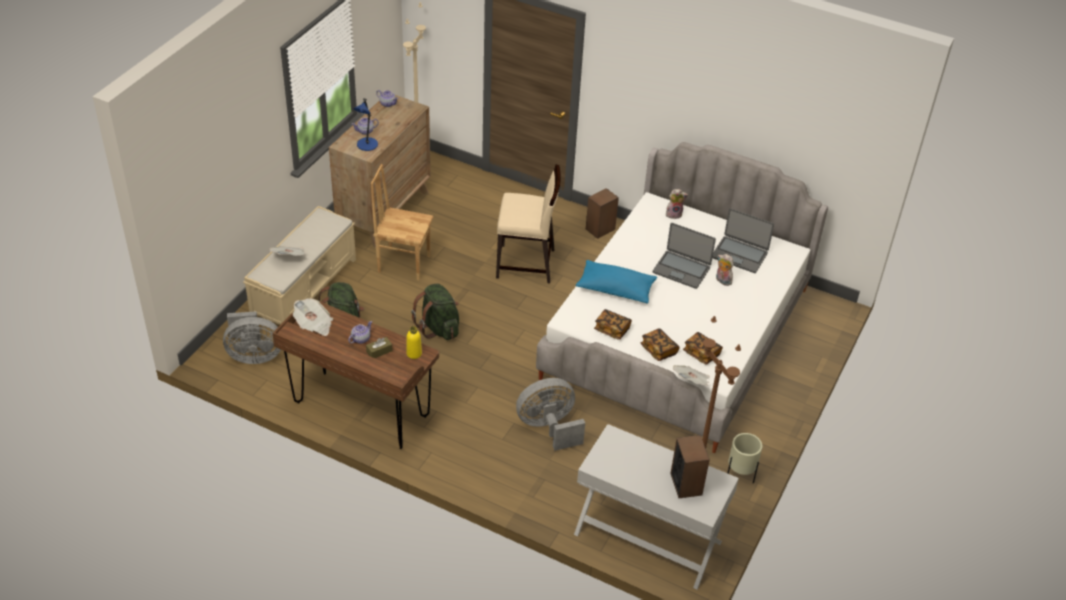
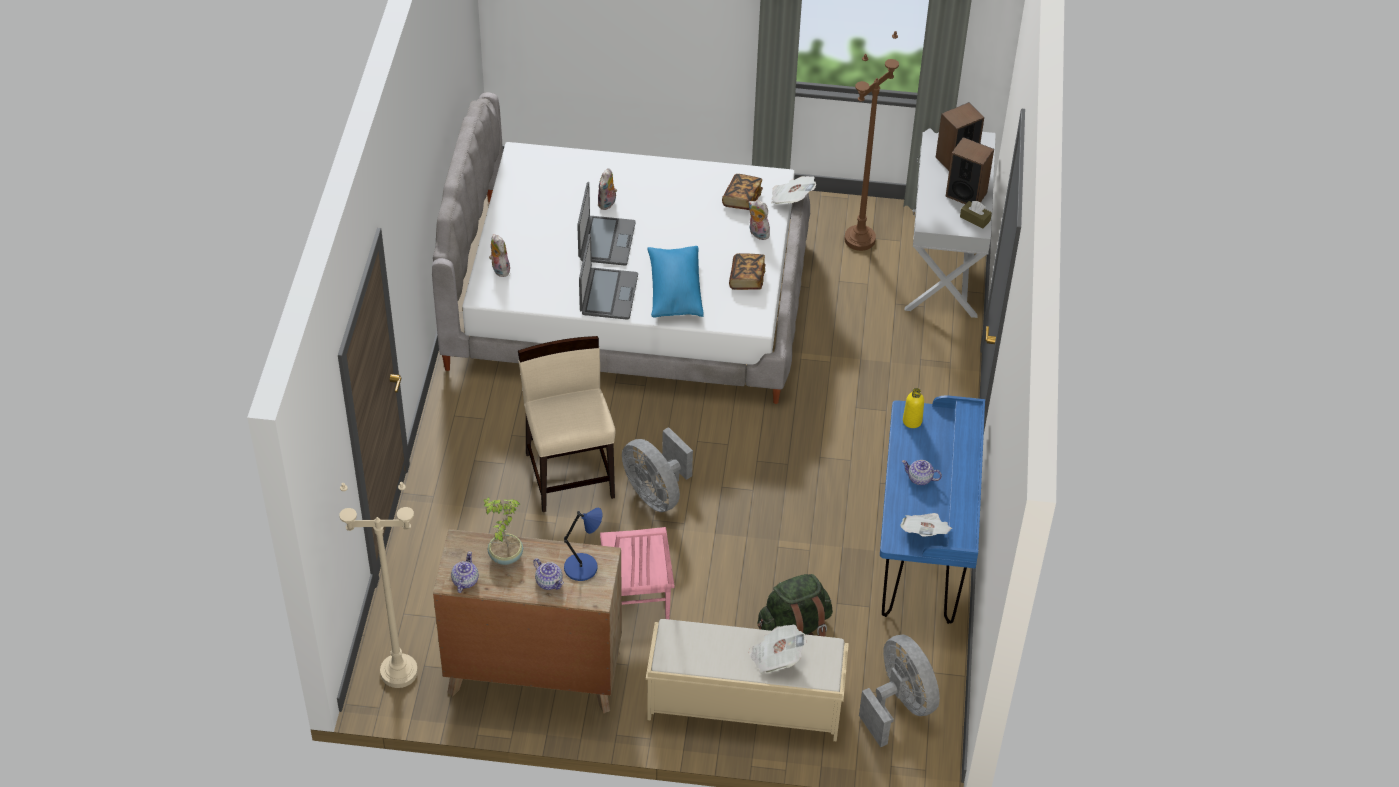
camera: 110 degrees left, 5 degrees up
brown desk [273,301,439,449] -> blue desk [880,395,985,624]
brown tissue box [366,337,393,358] -> brown tissue box moved to [960,201,992,229]
brown chair [371,164,434,280] -> pink chair [600,527,674,619]
green backpack [411,284,459,340] -> none
grey fan [516,378,585,451] -> grey fan moved to [622,427,693,512]
speaker [586,188,619,239] -> speaker moved to [945,137,994,204]
book [641,328,680,361] -> plush toy [748,200,770,240]
laptop [713,208,774,273] -> laptop moved to [579,234,638,320]
beige planter [728,433,762,484] -> none
none -> potted plant [483,497,523,565]

